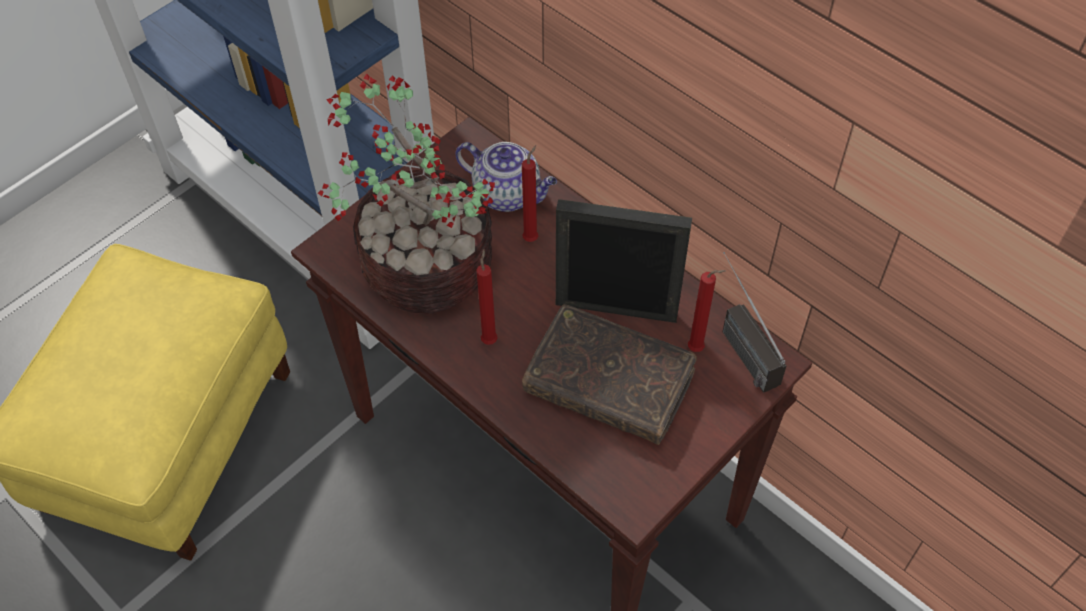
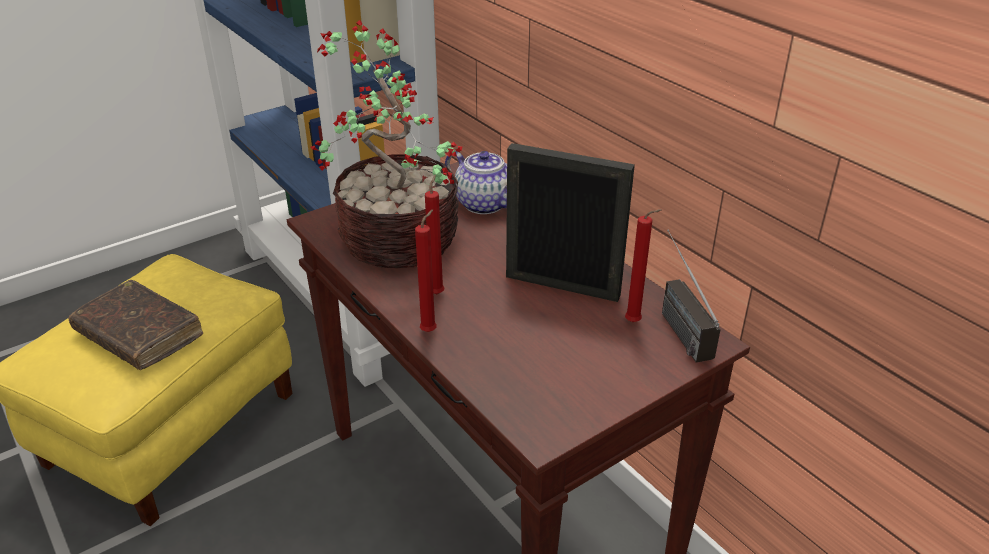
camera: 10 degrees right, 20 degrees down
red candle [522,145,538,242] -> red candle moved to [415,210,437,332]
brown book [522,304,697,445] -> brown book moved to [68,280,203,370]

